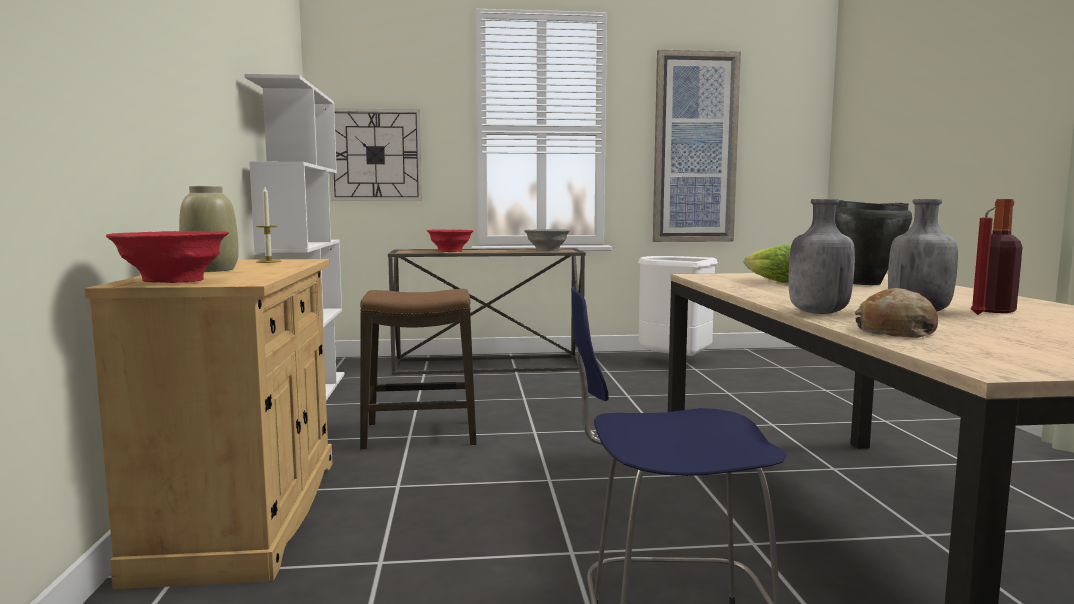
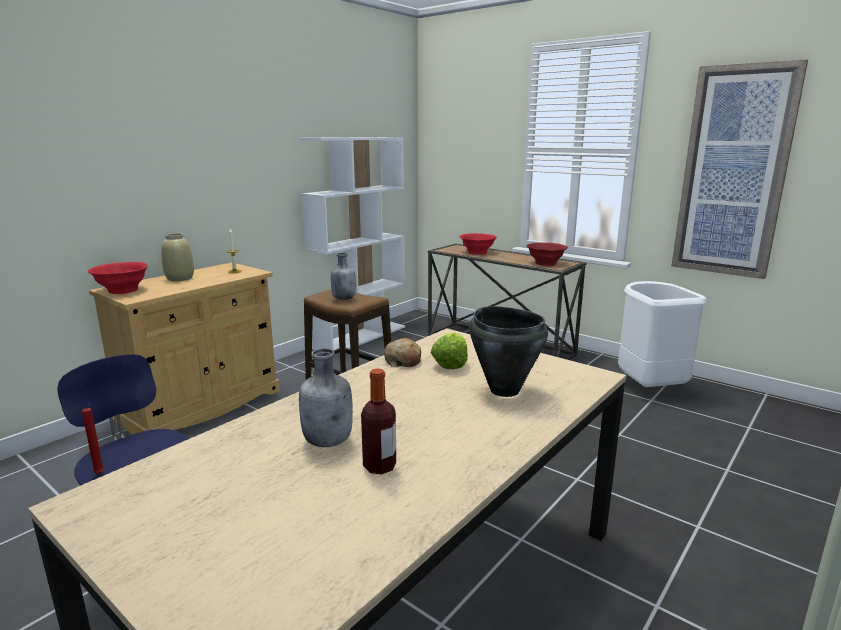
camera: 45 degrees right, 10 degrees up
wall clock [330,108,422,201] -> none
grey bowl [524,229,570,251] -> red bowl [526,242,568,266]
grey bottle [788,199,855,314] -> grey bottle moved to [331,253,356,300]
bread [855,288,938,338] -> bread moved to [384,338,421,367]
red candle [971,207,996,315] -> red candle moved to [82,404,104,474]

